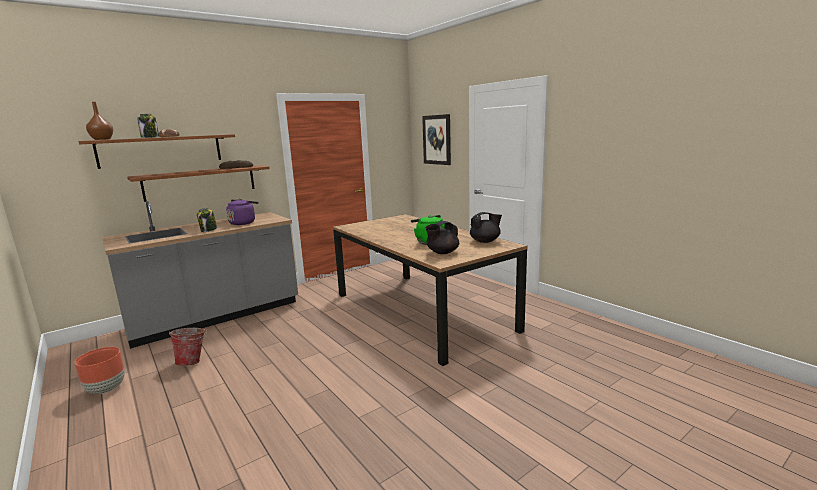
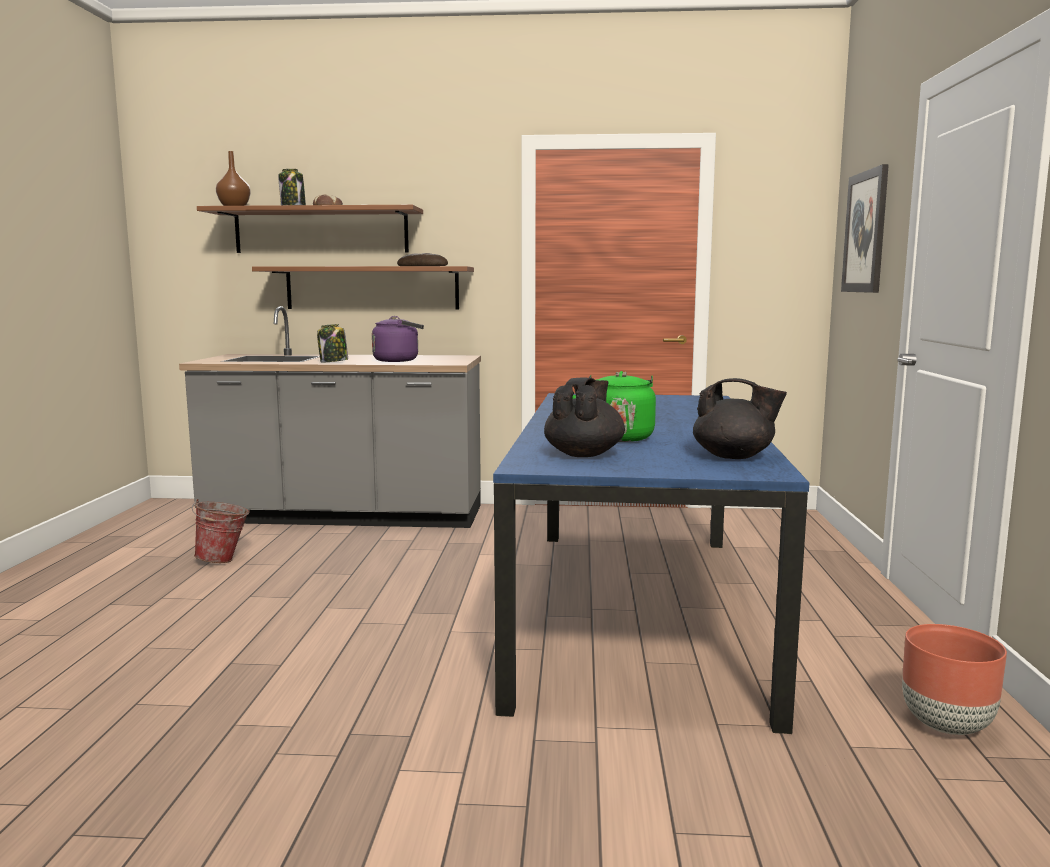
camera: 40 degrees right, 5 degrees down
brown planter [74,347,125,394] -> brown planter moved to [902,624,1007,735]
brown dining table [333,214,528,366] -> blue dining table [493,393,809,734]
black teapot [426,221,459,254] -> black teapot turned 105 degrees clockwise [544,378,625,457]

